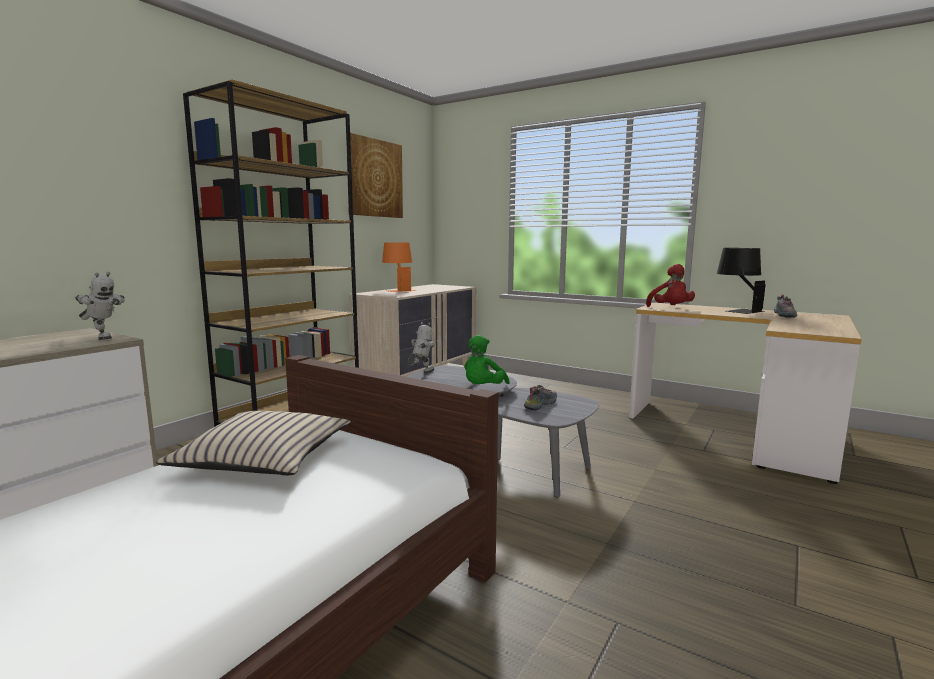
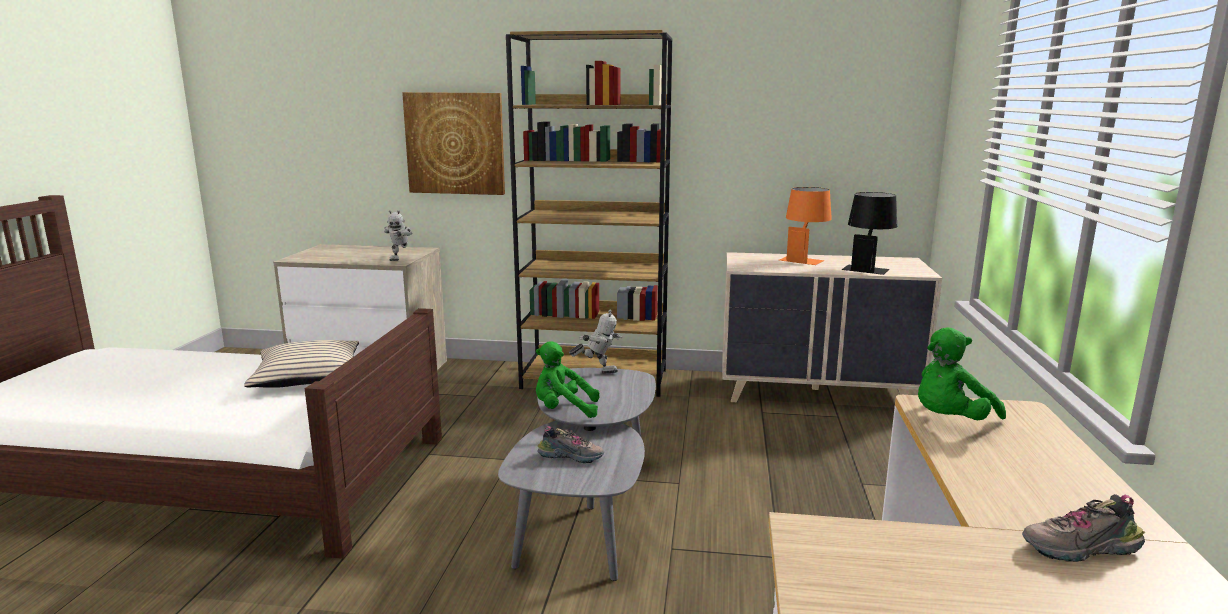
camera: 65 degrees right, 5 degrees up
picture [347,133,403,218] -> picture moved to [402,92,505,195]
red plush toy [646,264,695,307] -> green plush toy [918,327,1006,420]
black table lamp [717,248,766,314] -> black table lamp moved to [842,192,897,275]

